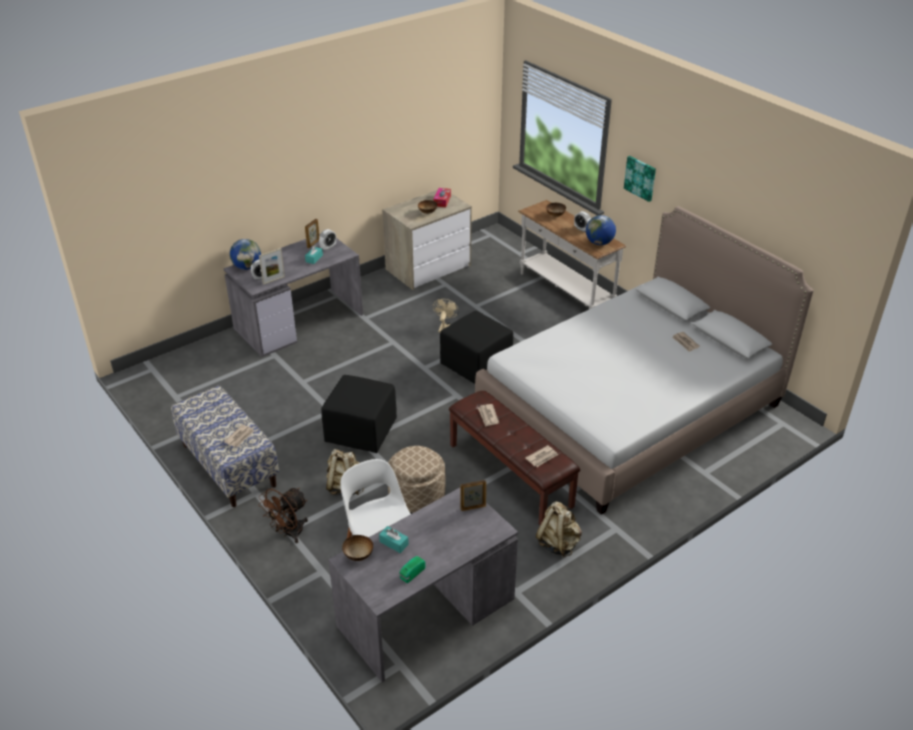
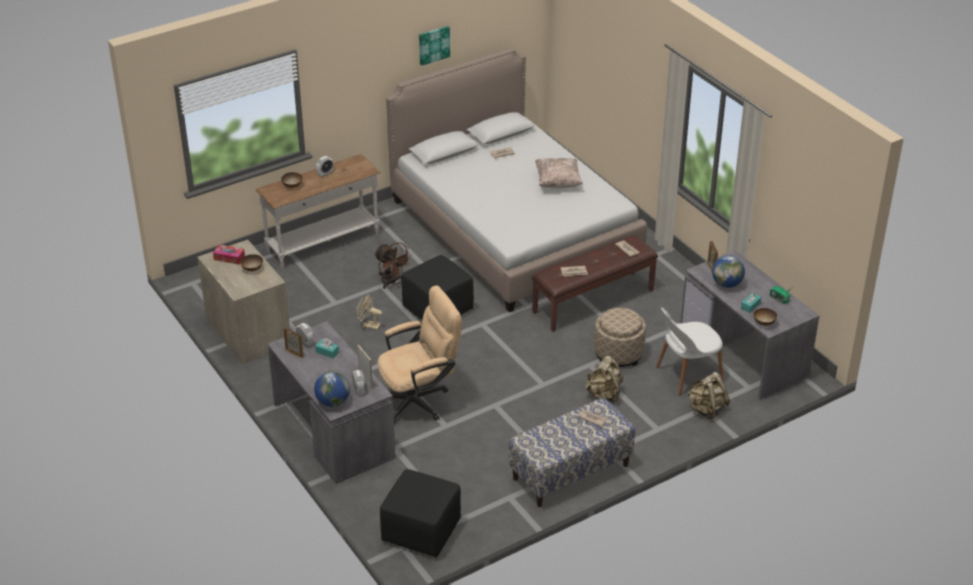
camera: 85 degrees left, 0 degrees up
brown fan [258,488,308,543] -> brown fan moved to [374,242,412,289]
black ottoman [321,375,397,453] -> black ottoman moved to [380,469,461,557]
beige backpack [536,502,582,557] -> beige backpack moved to [687,372,730,420]
globe [586,215,616,245] -> globe moved to [712,255,745,288]
picture [624,156,656,202] -> picture moved to [419,26,450,66]
none -> beige office chair [377,285,462,424]
none -> beige pillow [535,158,583,189]

